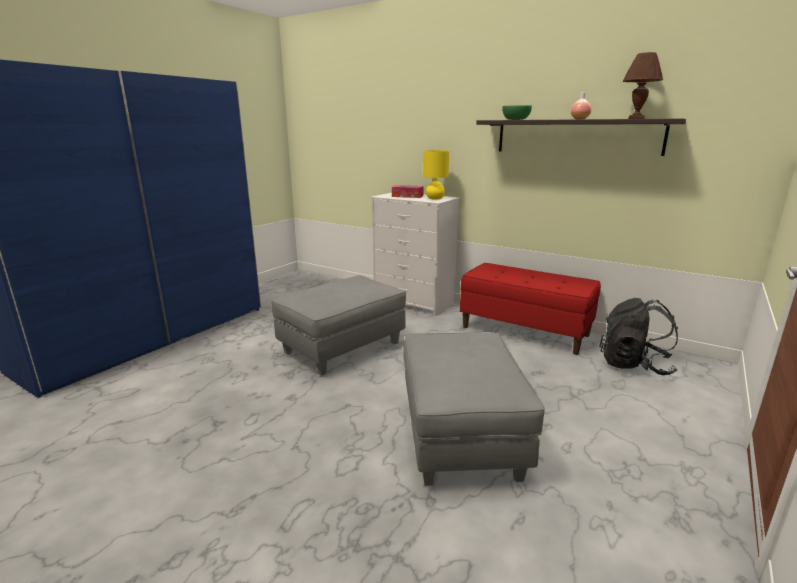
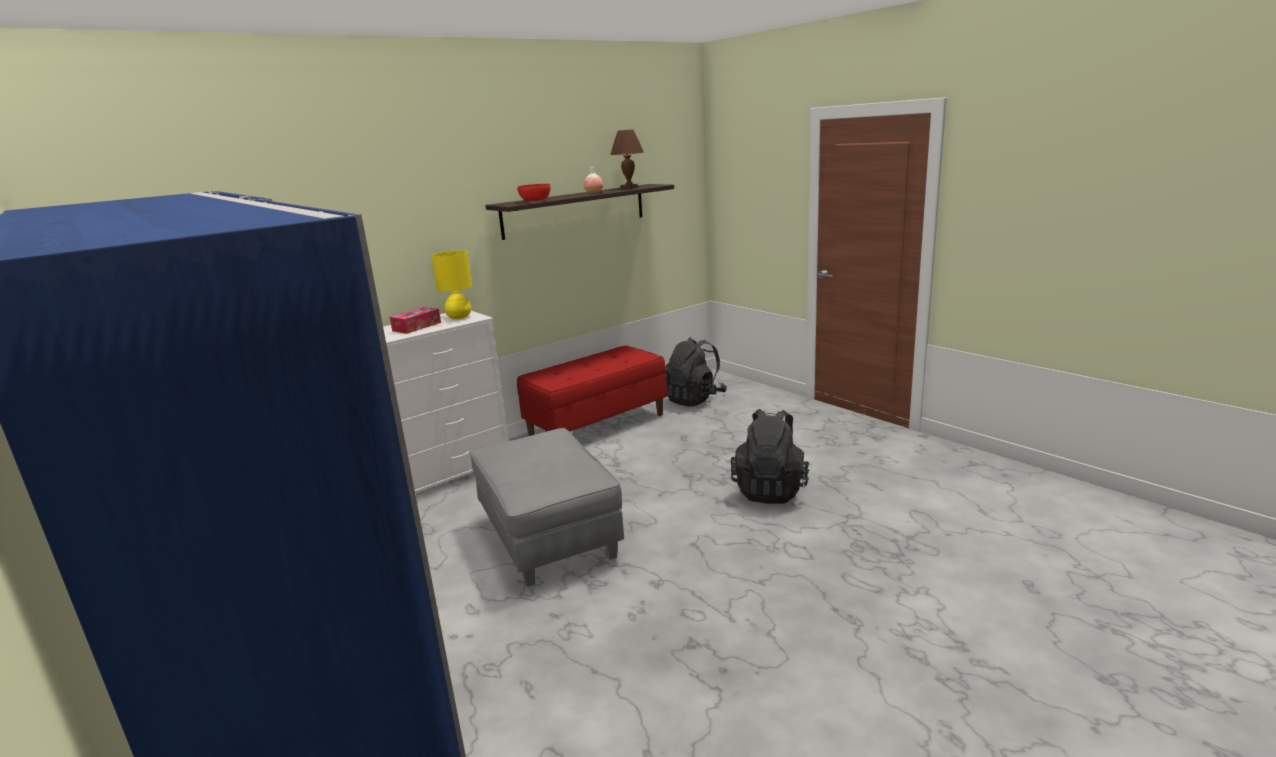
camera: 70 degrees left, 0 degrees up
grey ottoman [403,332,545,486] -> black backpack [731,409,809,504]
green bowl [502,105,532,120] -> red bowl [517,184,551,201]

